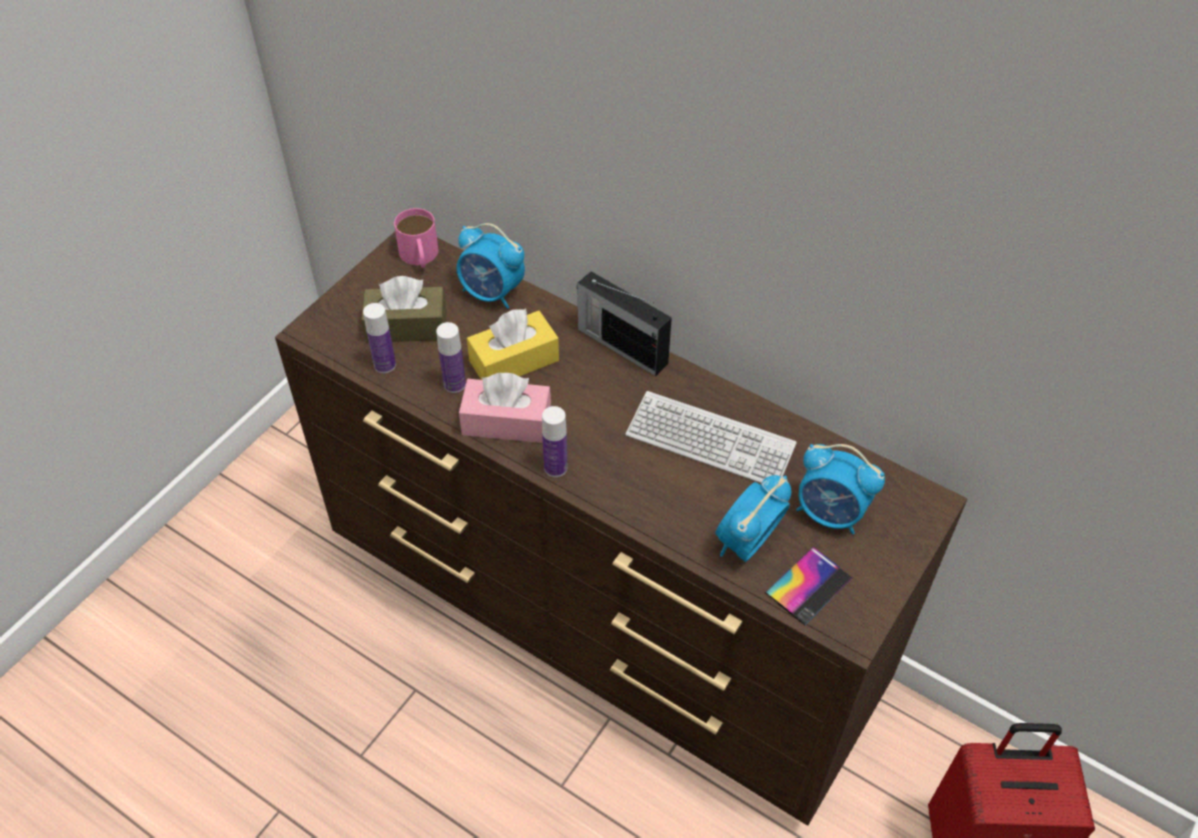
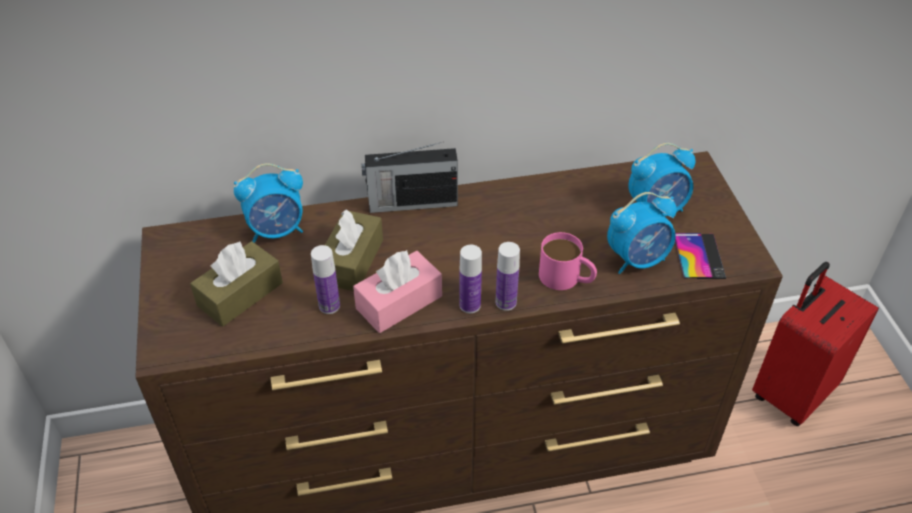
camera: 45 degrees left, 5 degrees down
bottle [363,303,396,374] -> bottle moved to [496,242,520,311]
pink mug [394,208,439,268] -> pink mug moved to [539,232,597,290]
yellow tissue box [467,309,559,380] -> brown tissue box [325,209,383,291]
keyboard [625,391,797,483] -> none
alarm clock [715,475,791,562] -> alarm clock turned 105 degrees counterclockwise [607,192,677,274]

